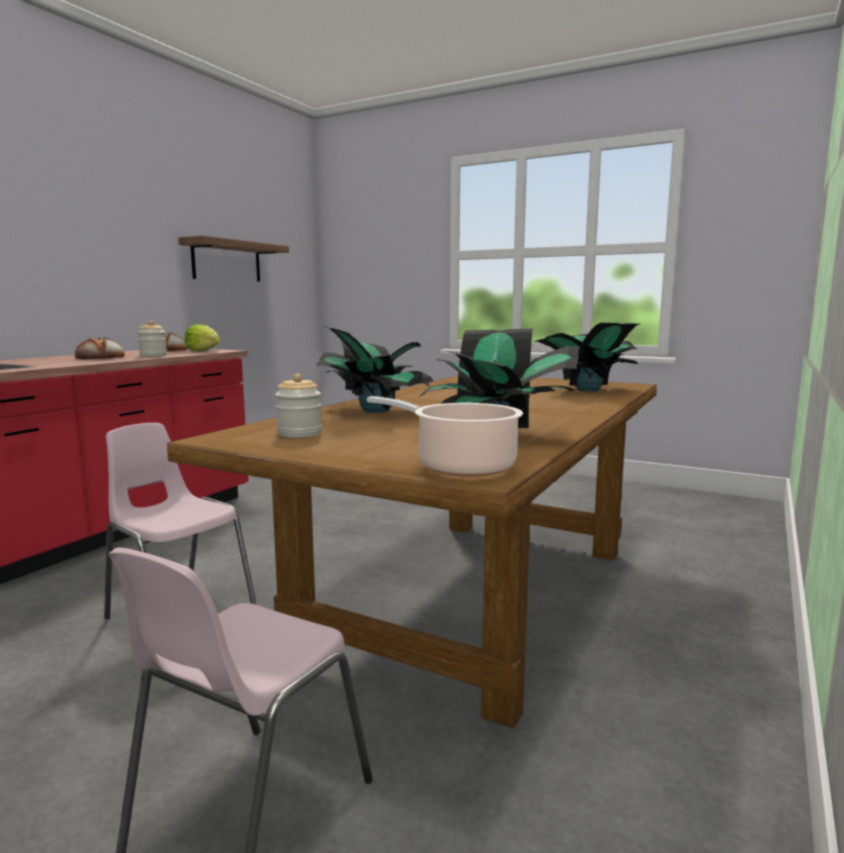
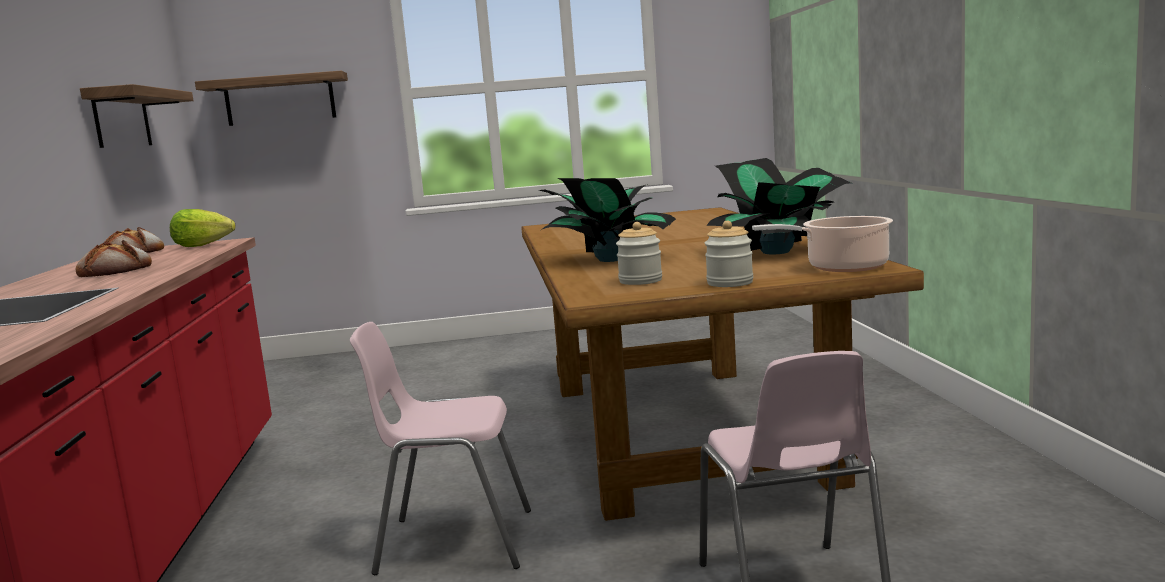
camera: 35 degrees left, 0 degrees up
jar [137,320,167,357] -> jar moved to [705,221,753,287]
potted plant [534,323,640,392] -> none
none -> shelf [195,71,348,126]

